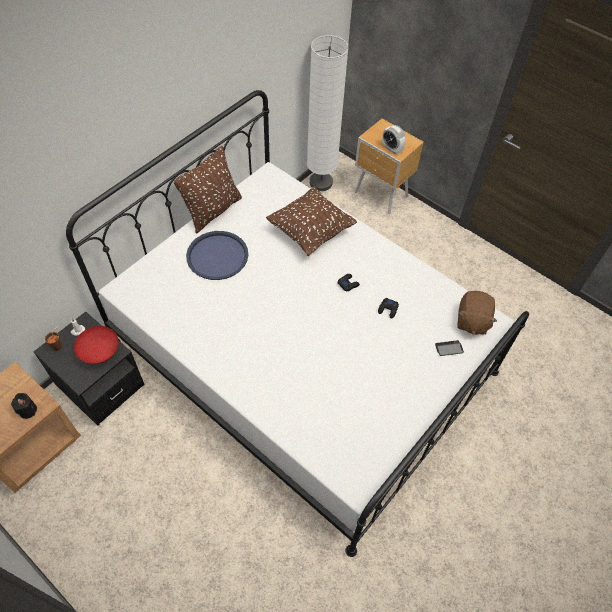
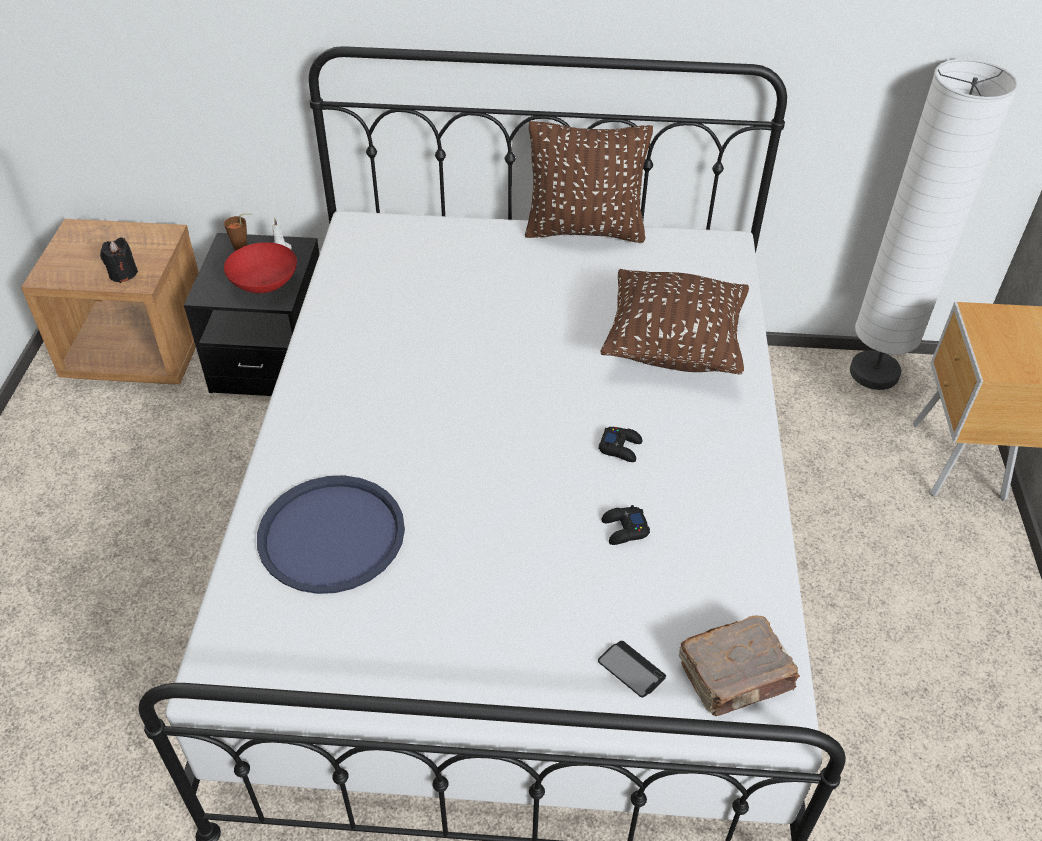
camera: 55 degrees right, 10 degrees down
blue tray [186,231,248,280] -> blue tray moved to [257,476,405,594]
alarm clock [382,125,406,154] -> none
brown plush toy [457,291,497,335] -> brown book [679,615,800,716]

